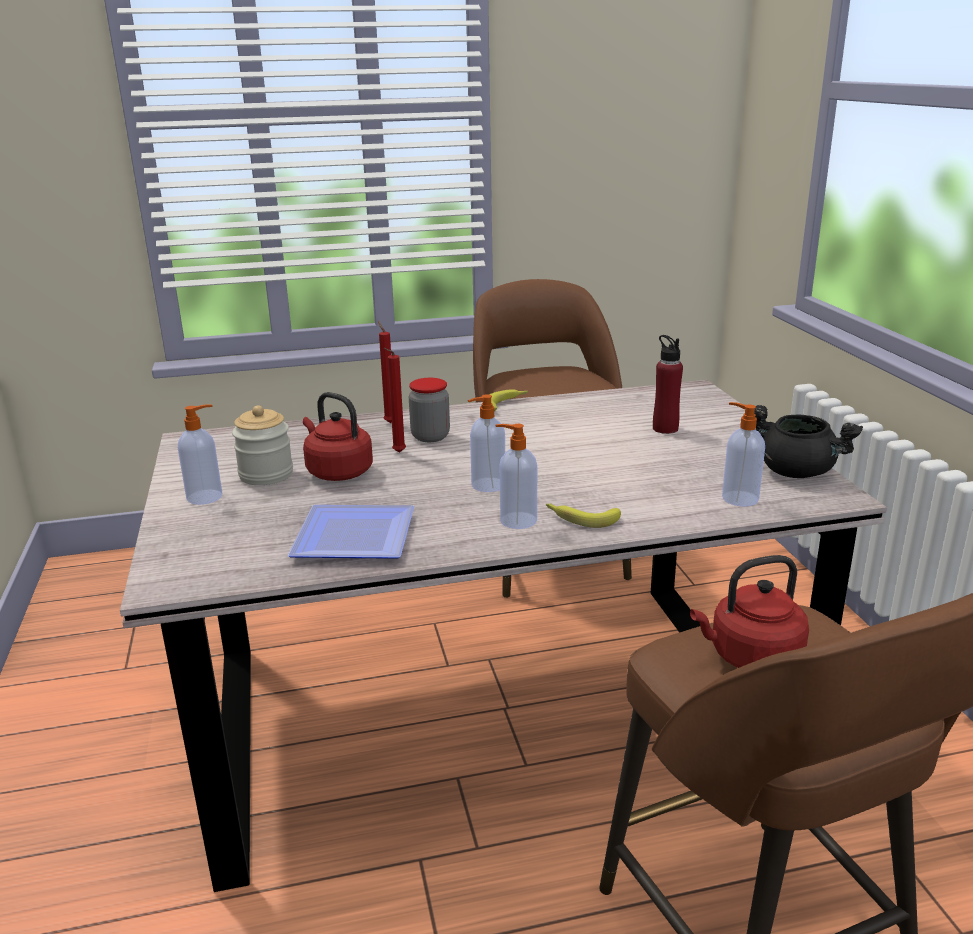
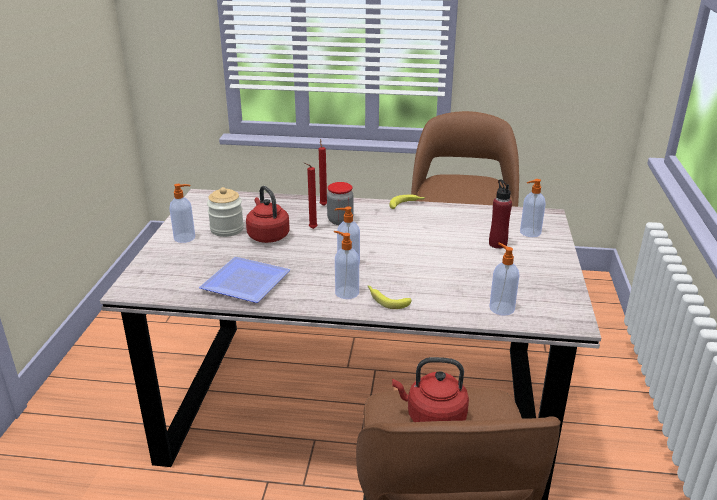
camera: 20 degrees right, 5 degrees up
black cooking pot [754,405,863,478] -> none
none -> soap dispenser [520,179,546,237]

